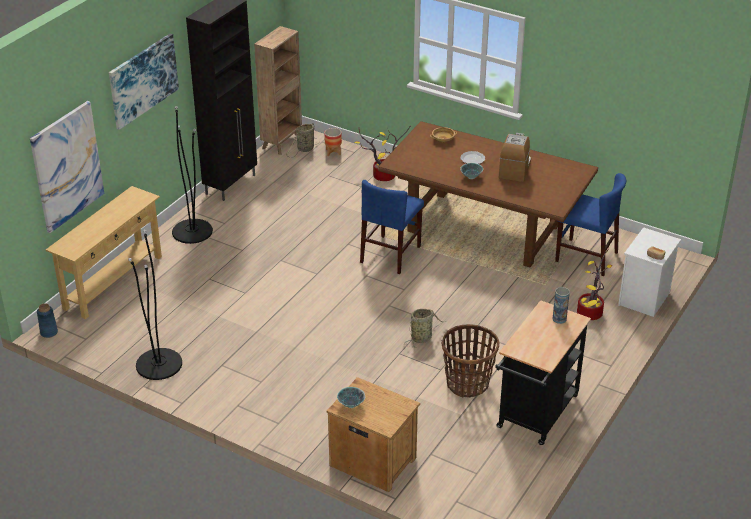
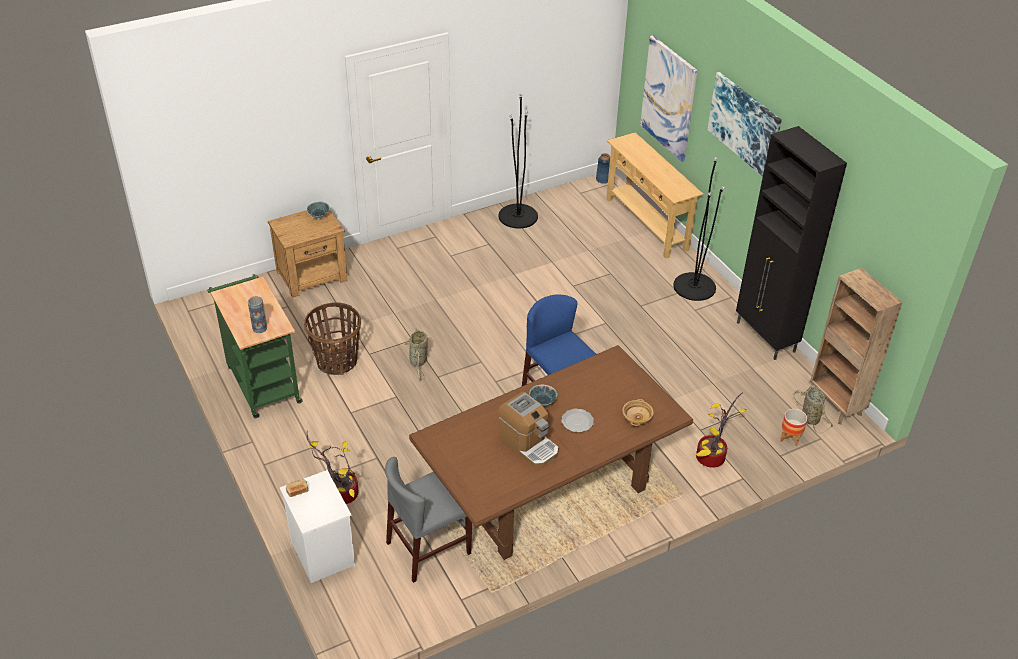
camera: 120 degrees right, 5 degrees up
black cart [495,300,591,445] -> green cart [208,274,303,418]
blue chair [555,173,626,276] -> grey chair [385,457,472,583]

